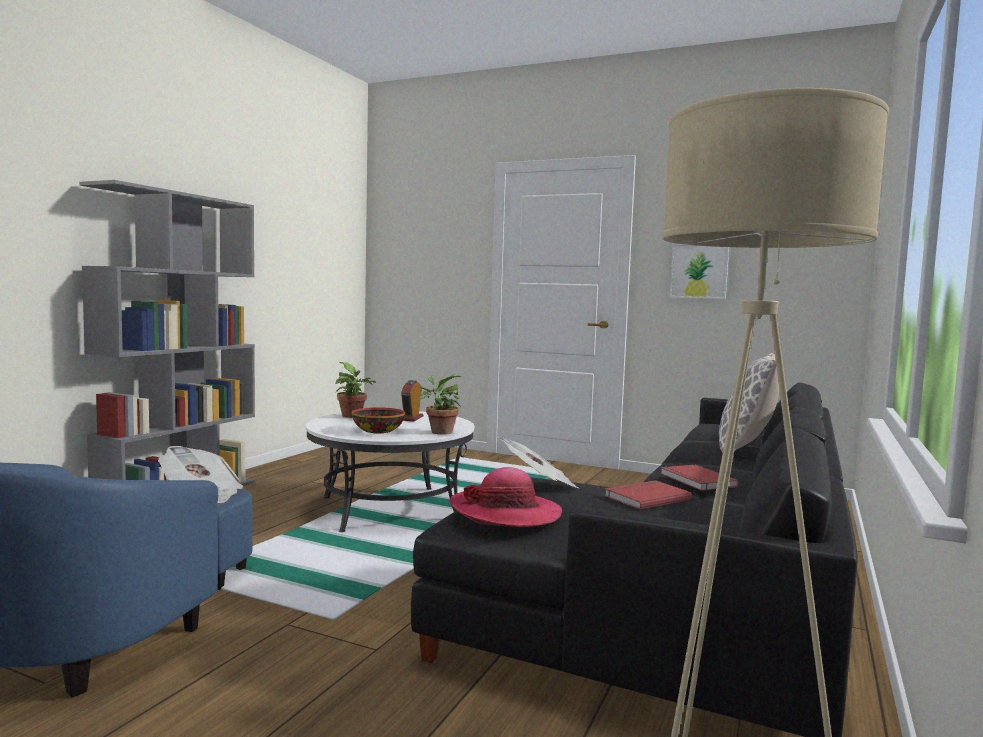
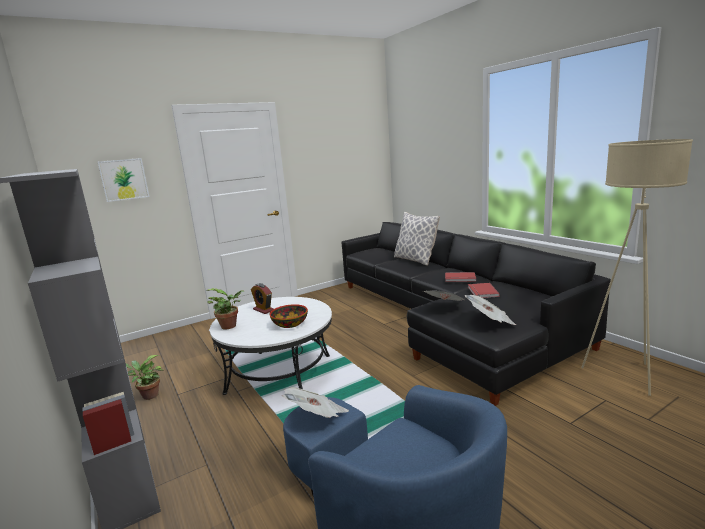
camera: 55 degrees left, 10 degrees up
potted plant [419,374,462,435] -> potted plant moved to [126,355,163,400]
hat [450,467,562,527] -> newspaper [464,295,516,325]
picture [670,244,729,299] -> picture moved to [98,158,150,202]

